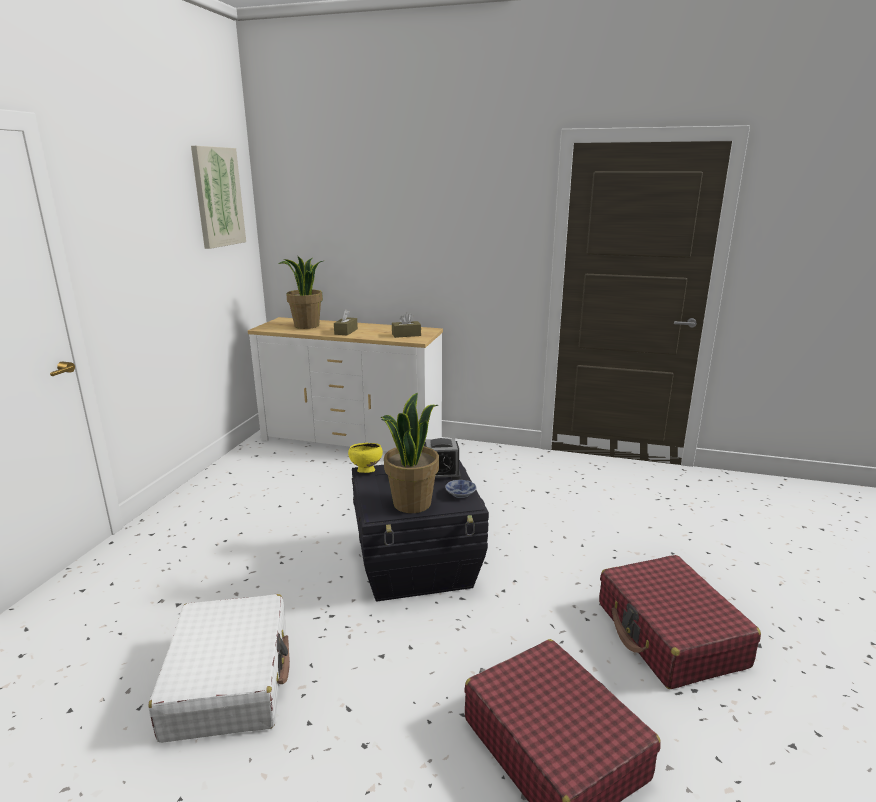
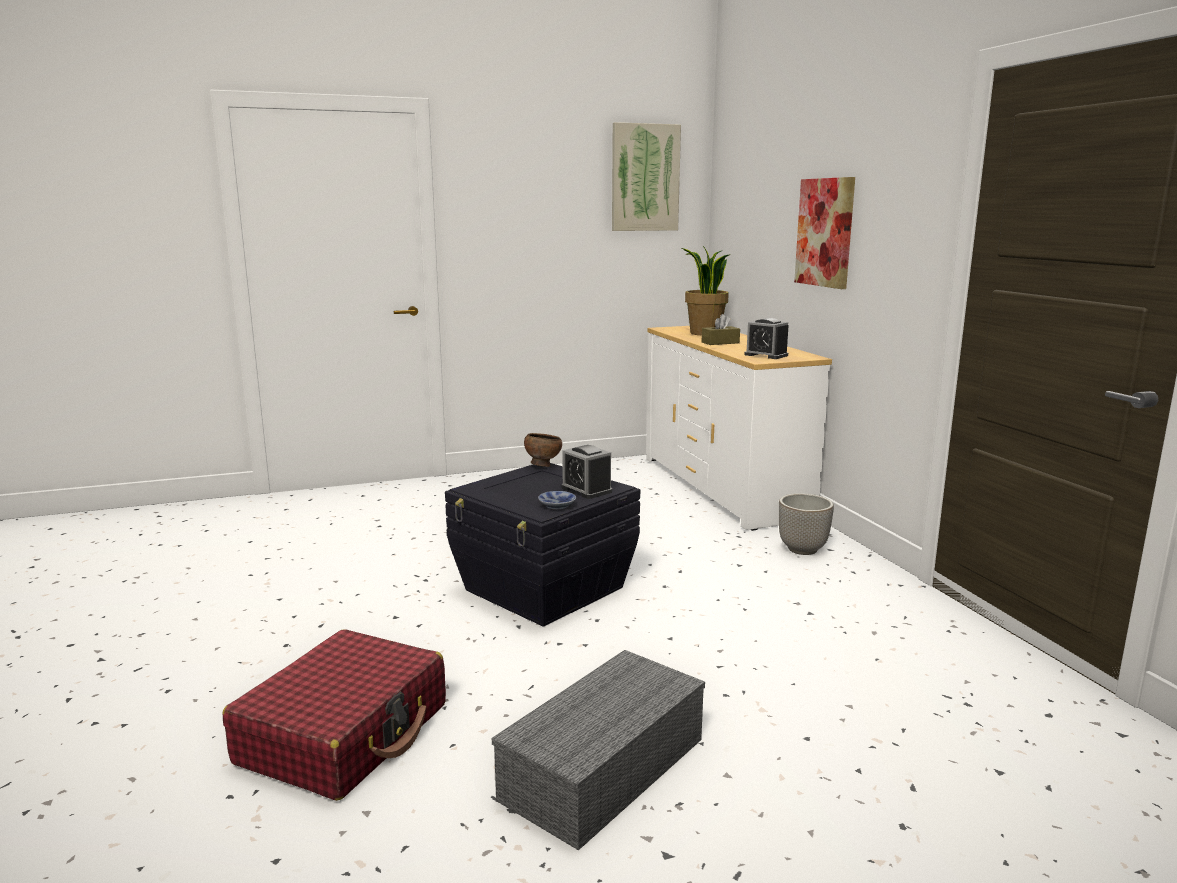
camera: 55 degrees right, 5 degrees down
white suitcase [148,594,290,743] -> none
yellow bowl [348,443,383,473] -> brown bowl [524,433,562,467]
potted plant [381,393,439,513] -> none
brown tissue box [392,312,421,338] -> alarm clock [744,318,789,359]
red suitcase [599,555,761,689] -> grey storage box [492,650,705,850]
none -> planter [779,493,834,555]
none -> picture [794,177,855,289]

